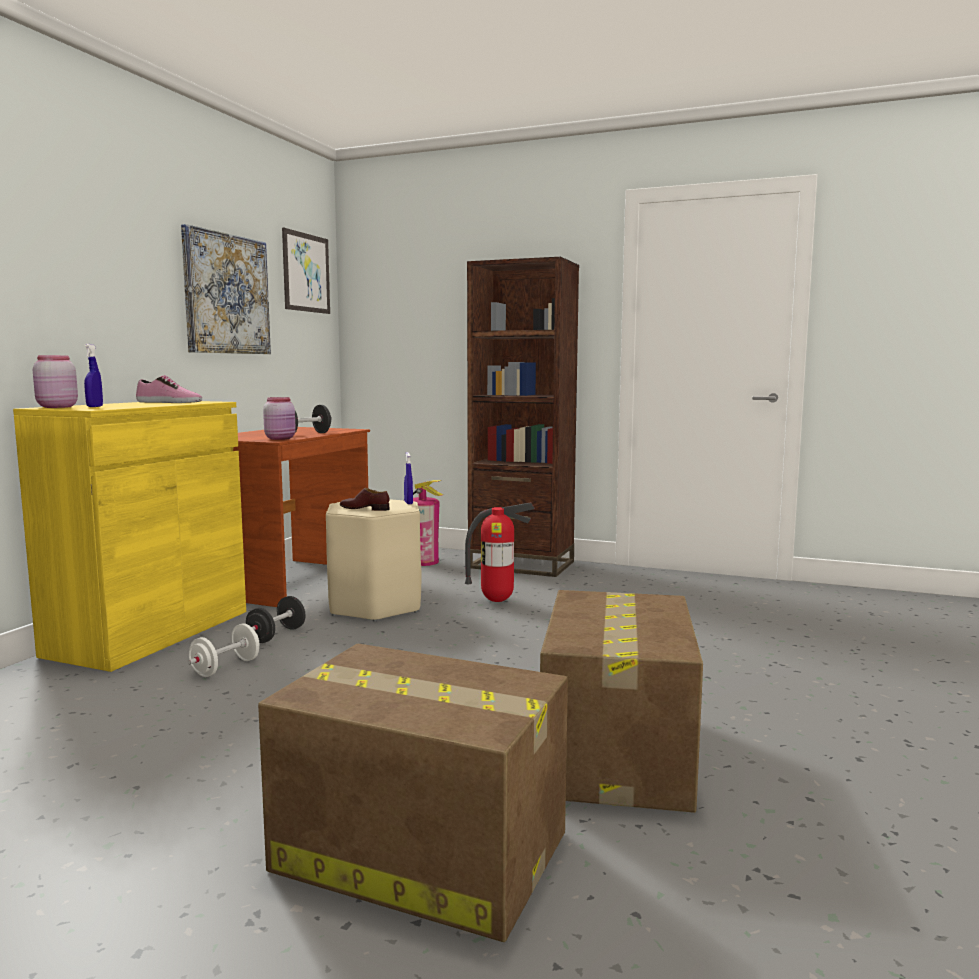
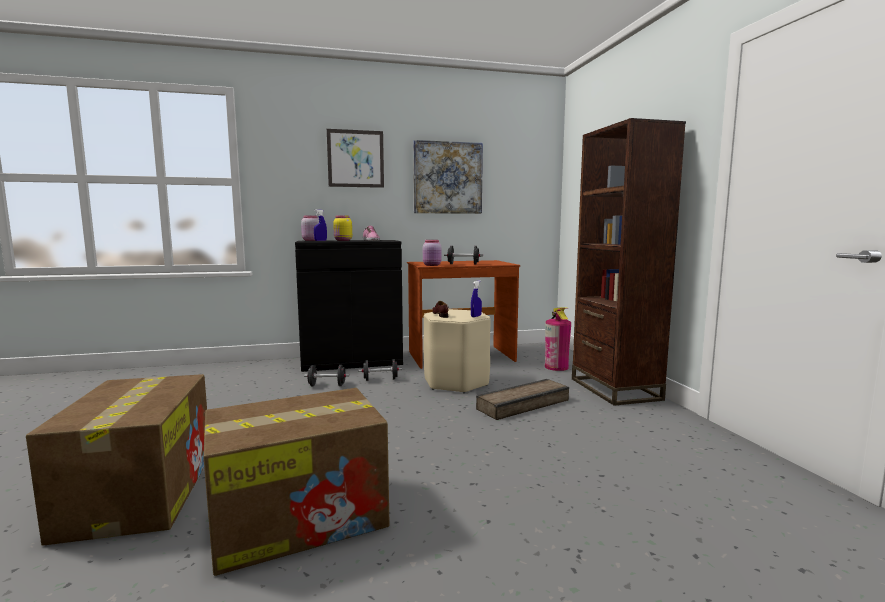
camera: 55 degrees right, 0 degrees up
yellow cabinet [13,401,246,672] -> black cabinet [295,240,403,372]
white dumbbell [188,623,259,677] -> black dumbbell [304,365,349,386]
picture [282,228,330,314] -> picture moved to [327,129,384,188]
fire extinguisher [465,502,535,602] -> crate [476,379,569,420]
none -> yellow jar [333,215,352,241]

